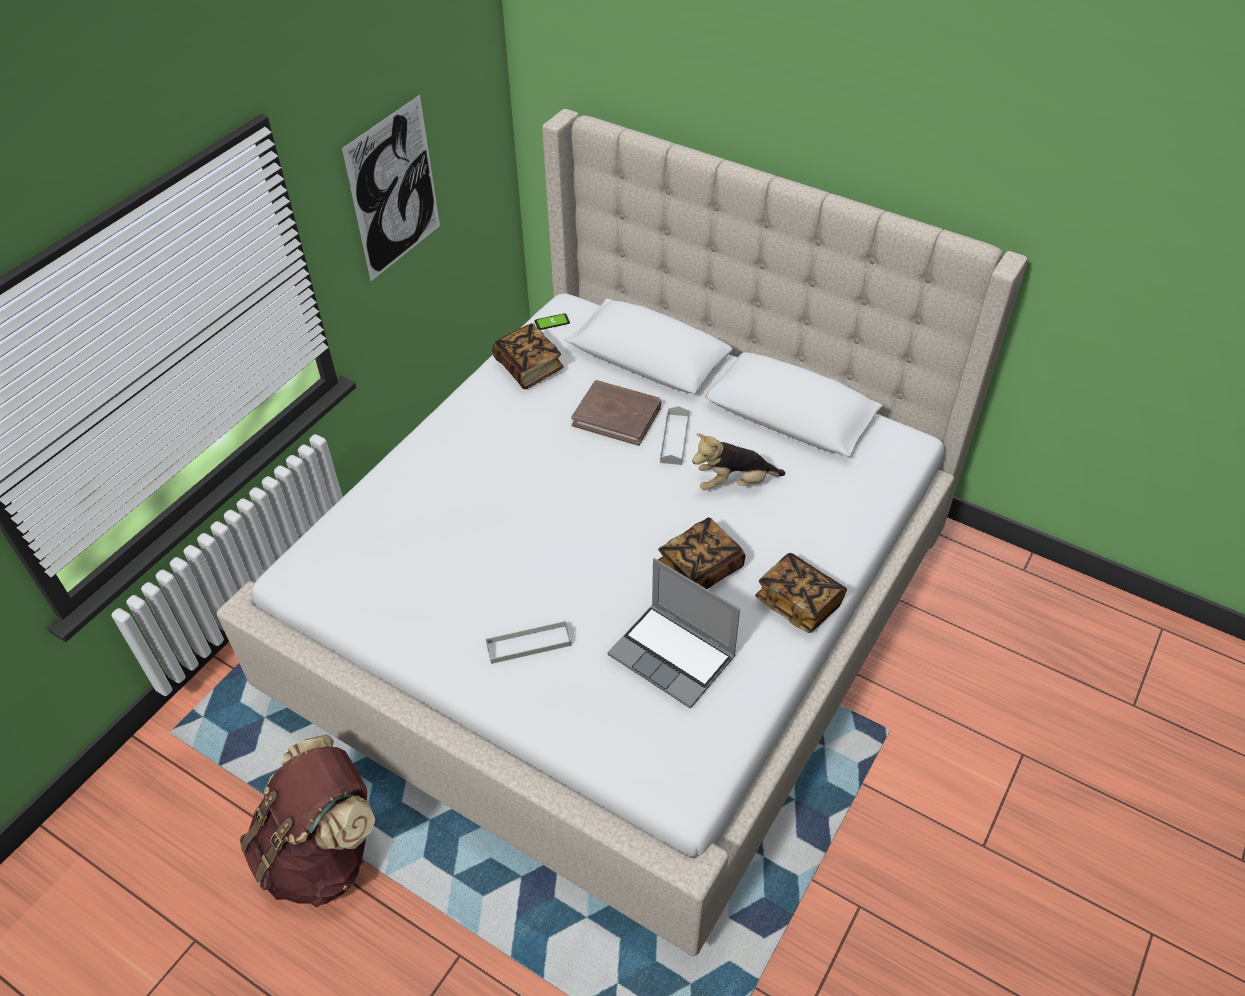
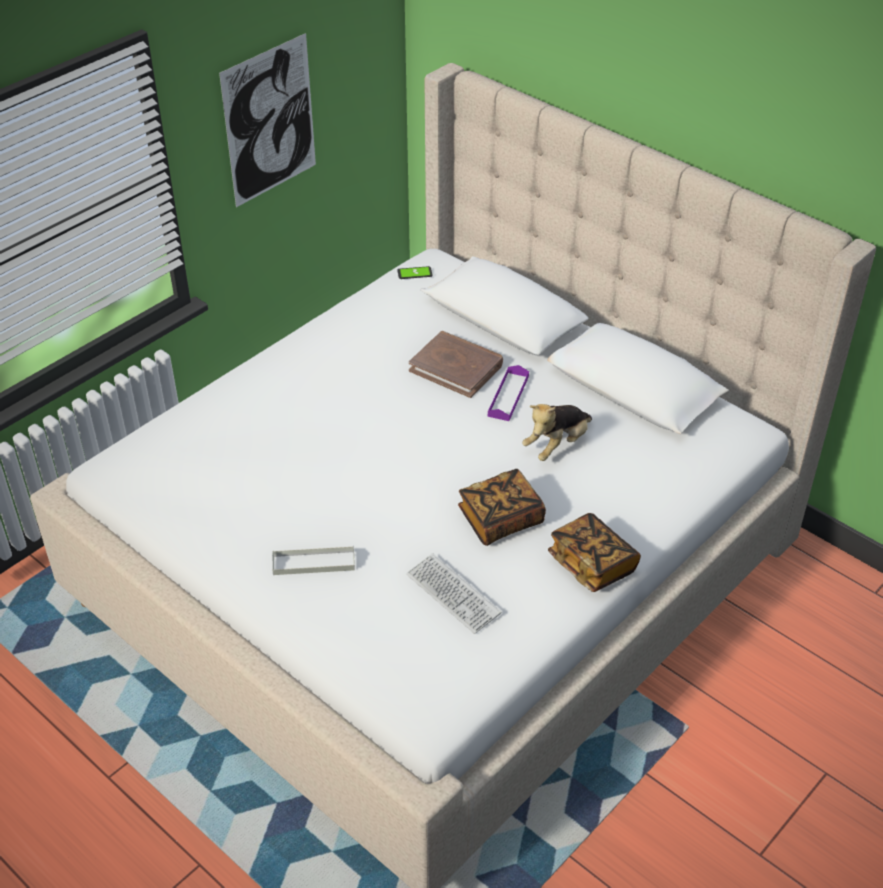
camera: 10 degrees right, 5 degrees down
brown backpack [240,735,375,908] -> none
book [492,323,564,389] -> none
laptop [607,558,740,709] -> keyboard [406,553,502,634]
grey tray [660,406,689,465] -> purple tray [488,365,529,421]
plush toy [692,433,785,490] -> plush toy turned 45 degrees counterclockwise [522,404,592,461]

